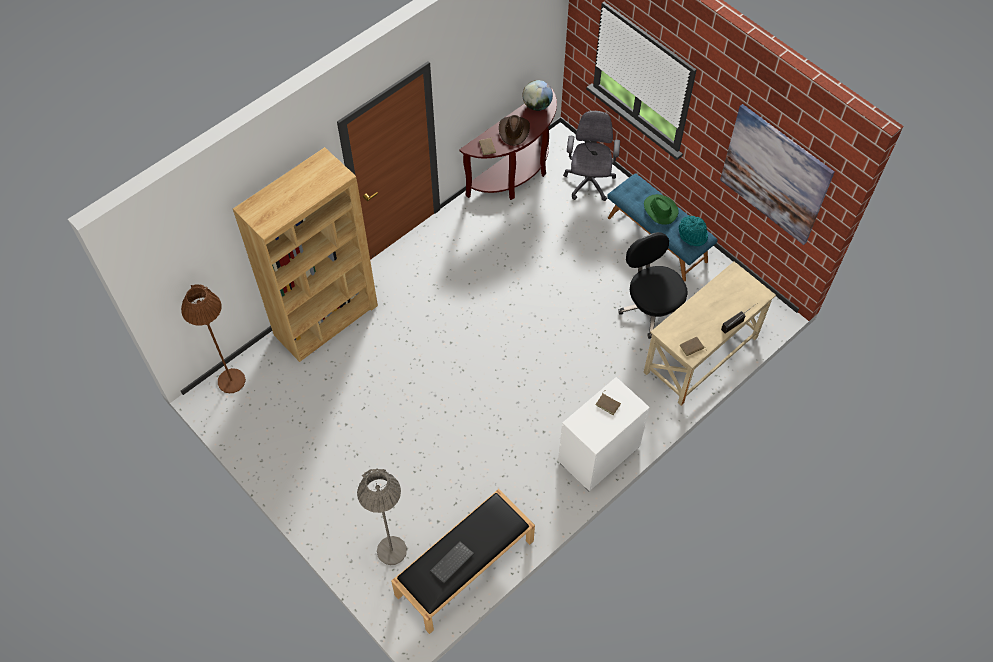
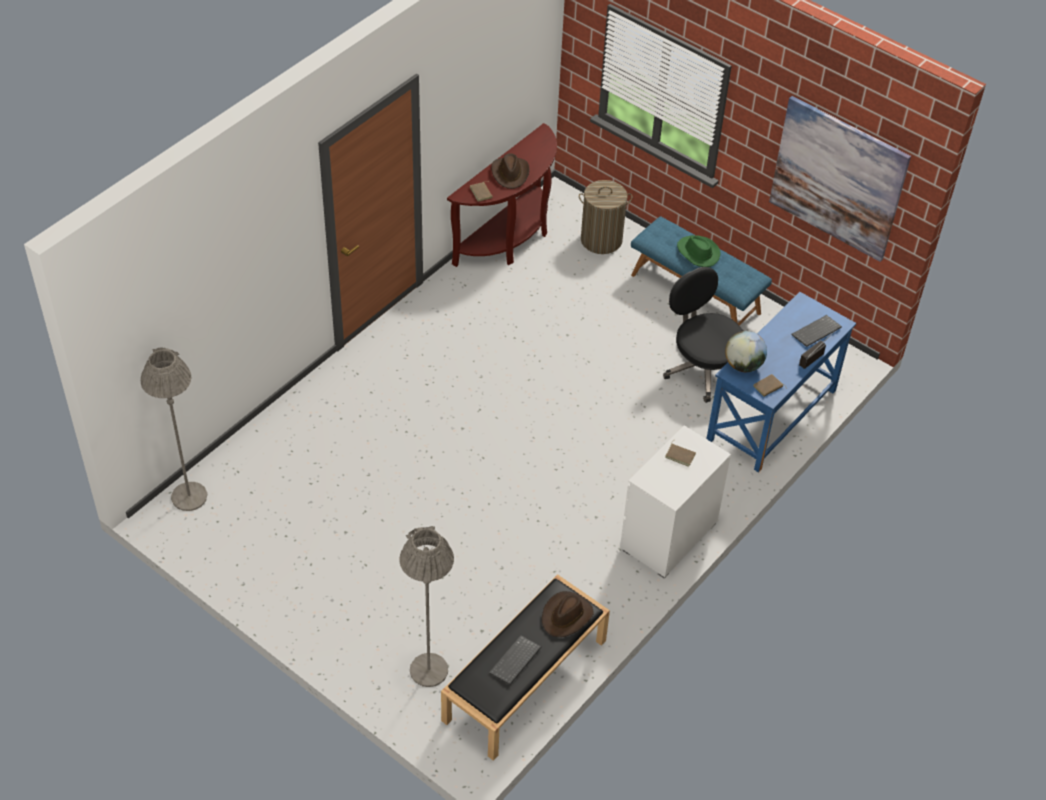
camera: 10 degrees left, 10 degrees down
brown floor lamp [181,285,246,393] -> grey floor lamp [141,347,207,511]
brown bookcase [233,147,378,362] -> none
globe [522,80,553,111] -> globe moved to [725,331,767,372]
grey office chair [563,111,620,201] -> laundry basket [579,180,632,254]
beige desk [644,261,776,405] -> blue desk [706,292,856,473]
turquoise hat [679,215,708,246] -> none
none -> brown hat [542,591,593,637]
none -> keyboard [792,315,842,347]

